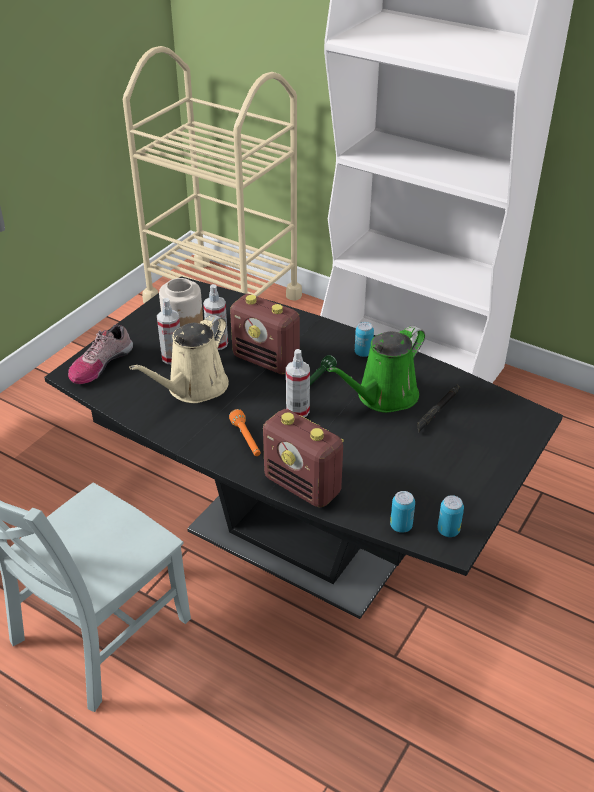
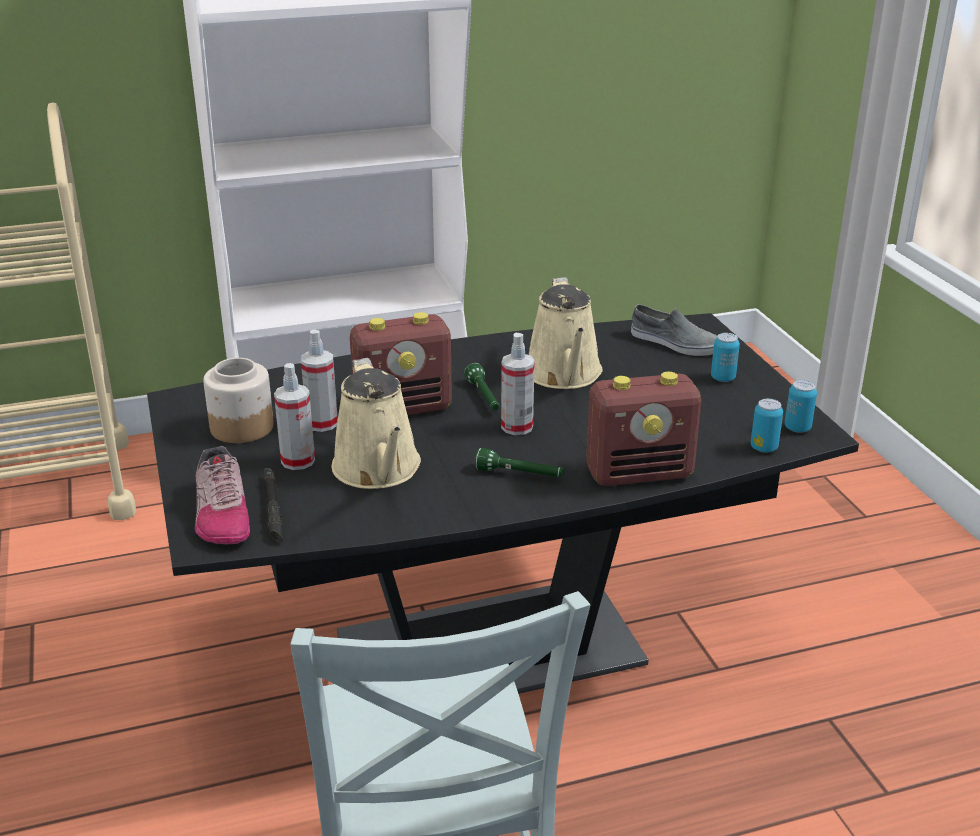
camera: 50 degrees left, 10 degrees down
orange flashlight [229,409,260,456] -> green flashlight [475,448,564,477]
green watering can [327,326,425,413] -> beige watering can [529,277,603,389]
can [355,322,374,357] -> can moved to [711,333,740,382]
black flashlight [417,384,460,433] -> black flashlight moved to [263,468,283,543]
none -> grey shoe [631,305,717,356]

